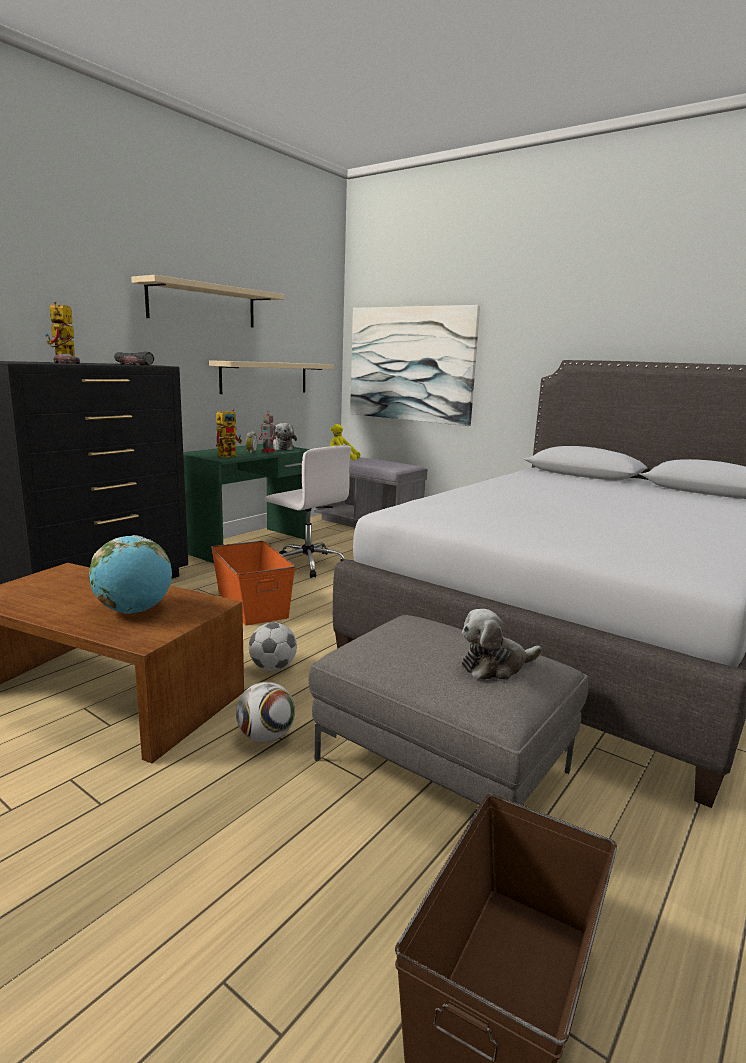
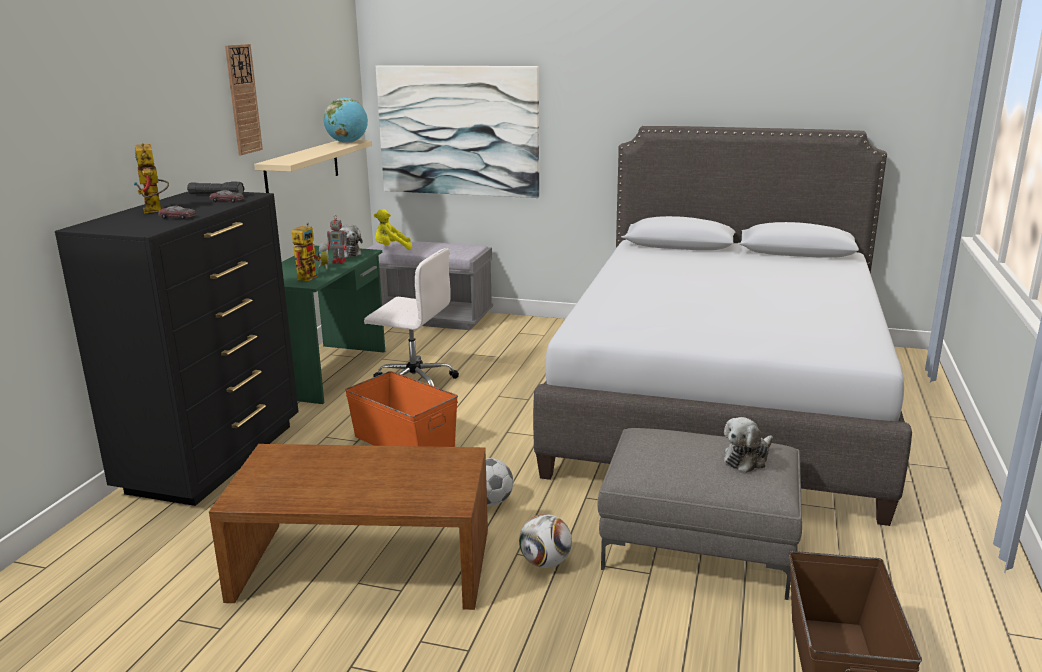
camera: 20 degrees left, 5 degrees up
globe [89,535,172,614] -> globe moved to [324,98,368,143]
beige shelf [131,275,284,327] -> wall clock [225,44,263,155]

